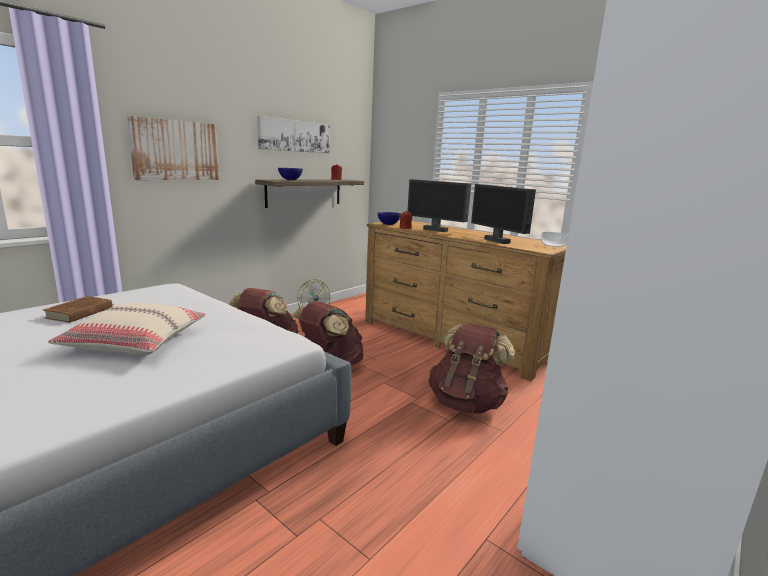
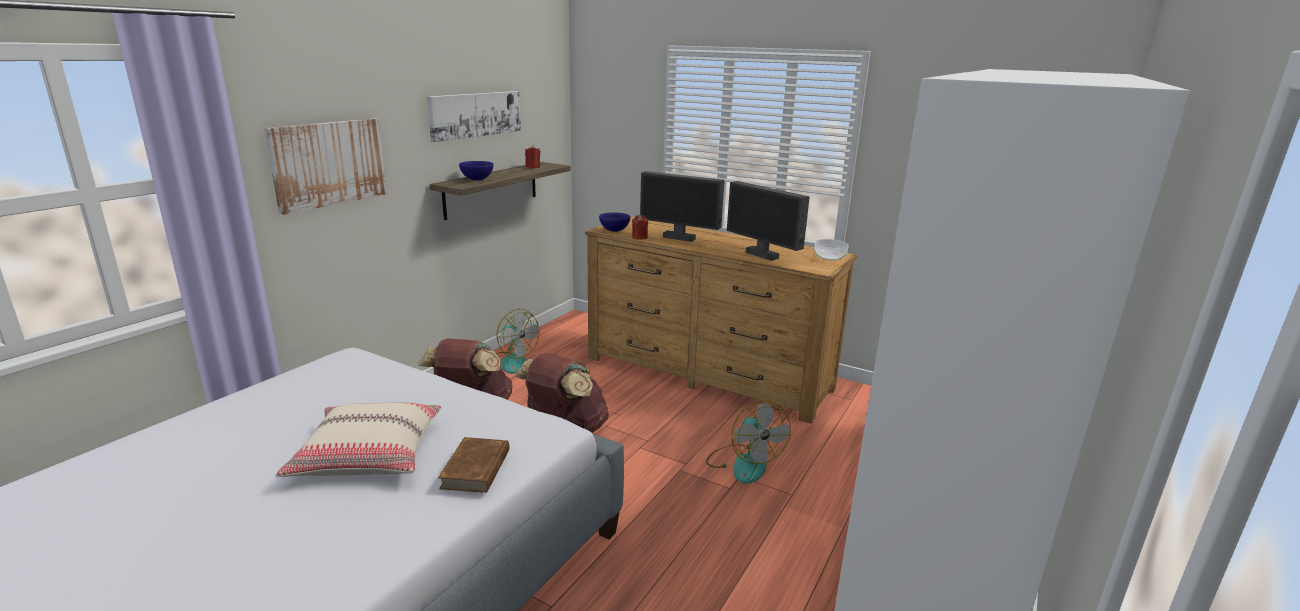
camera: 10 degrees left, 5 degrees up
brown book [43,296,113,323] -> brown book moved to [438,437,509,493]
brown backpack [429,322,515,414] -> fan [706,401,791,484]

